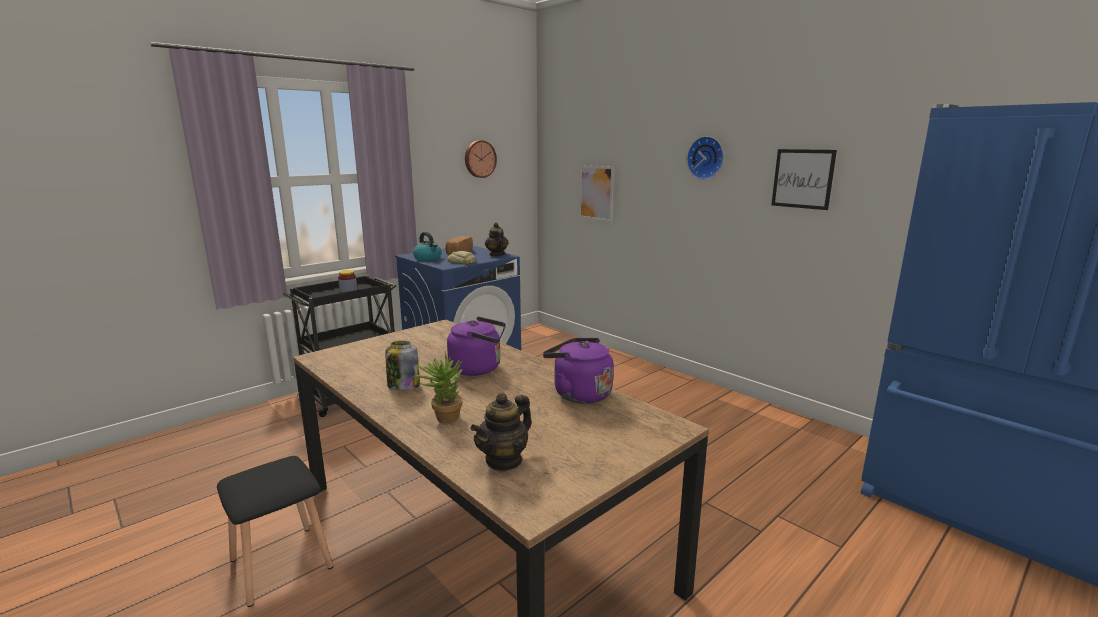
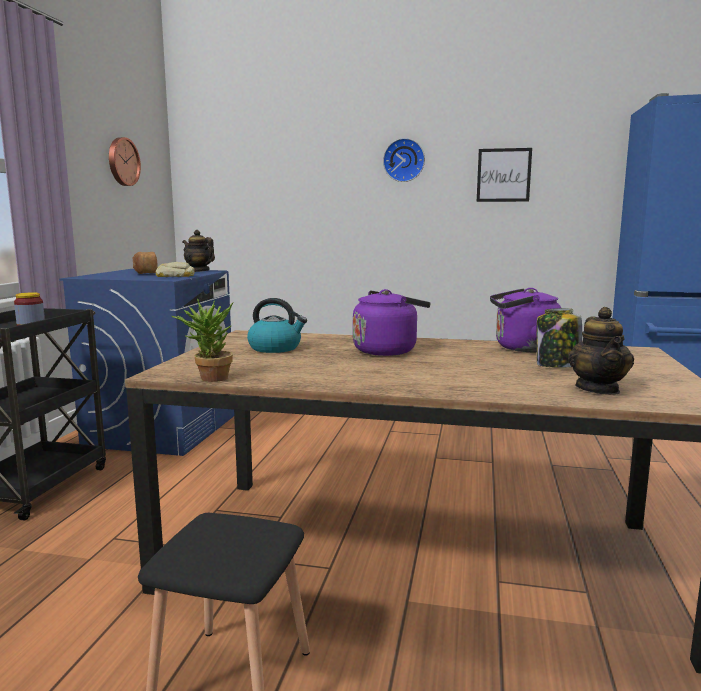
camera: 35 degrees left, 5 degrees down
jar [385,341,420,391] -> jar moved to [537,308,582,368]
kettle [413,232,442,261] -> kettle moved to [247,298,307,353]
potted plant [416,351,463,423] -> potted plant moved to [172,299,234,382]
picture [579,165,614,222] -> none

